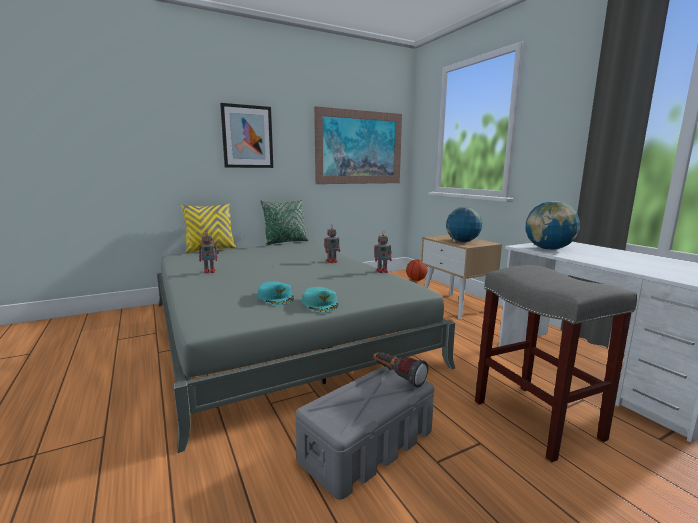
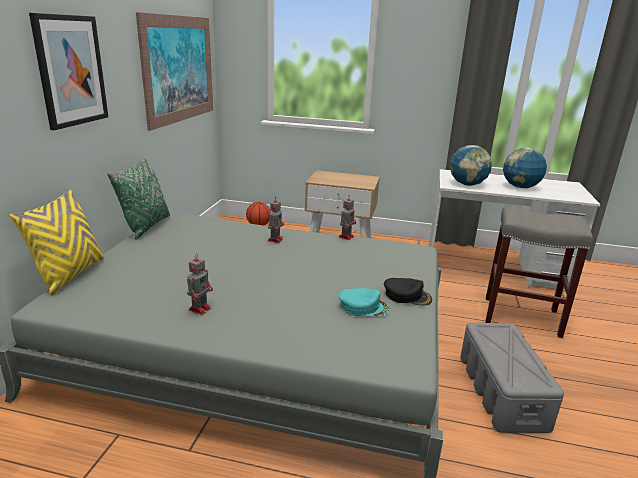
camera: 50 degrees left, 10 degrees up
turquoise cap [302,287,339,313] -> black cap [384,278,432,306]
flashlight [373,352,428,388] -> none
globe [446,207,482,242] -> globe moved to [503,148,547,188]

